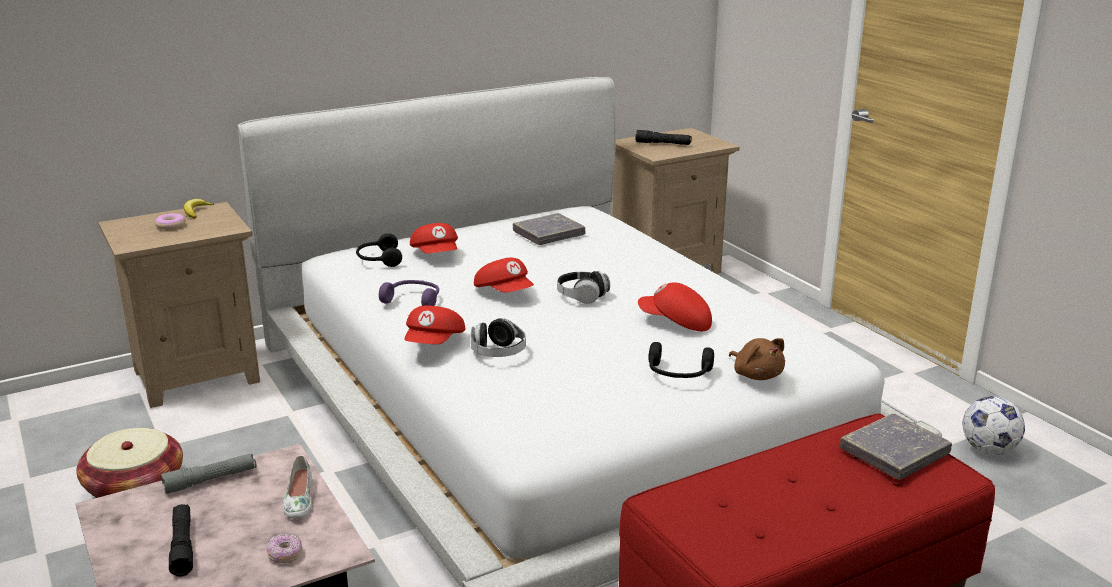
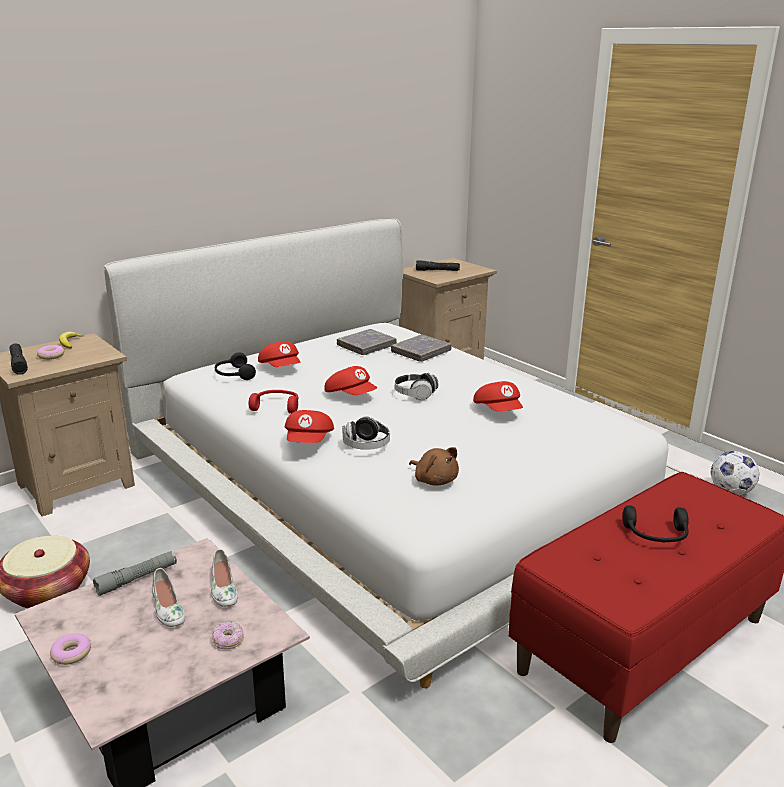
camera: 10 degrees left, 0 degrees up
black flashlight [169,504,193,577] -> black flashlight moved to [10,343,28,375]
purple headphones [379,280,439,306] -> red headphones [249,390,298,414]
red cap [638,282,712,331] -> red cap turned 120 degrees counterclockwise [473,381,523,411]
black headphones [648,342,714,378] -> black headphones moved to [623,505,689,543]
brown plush toy [729,338,785,380] -> brown plush toy moved to [409,447,459,486]
grey book [840,413,952,480] -> grey book moved to [391,334,451,362]
none -> donut [50,633,91,665]
none -> white shoe [152,568,185,627]

